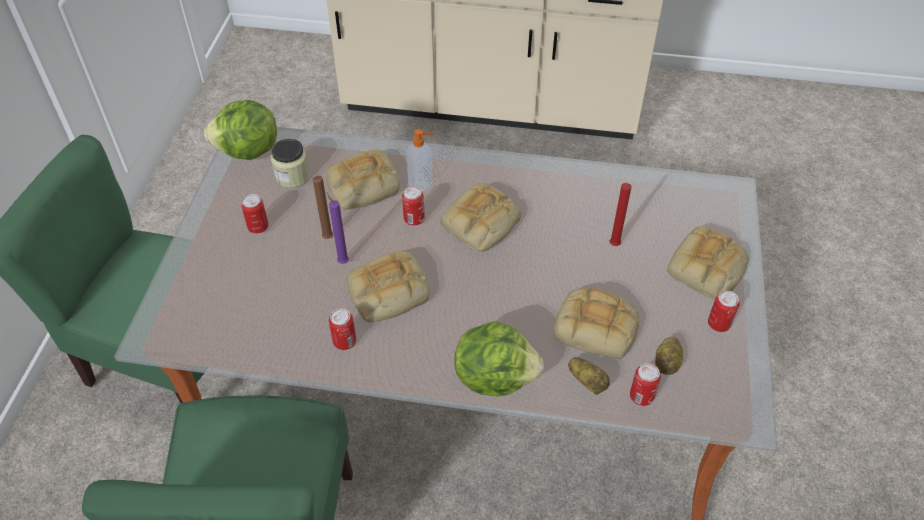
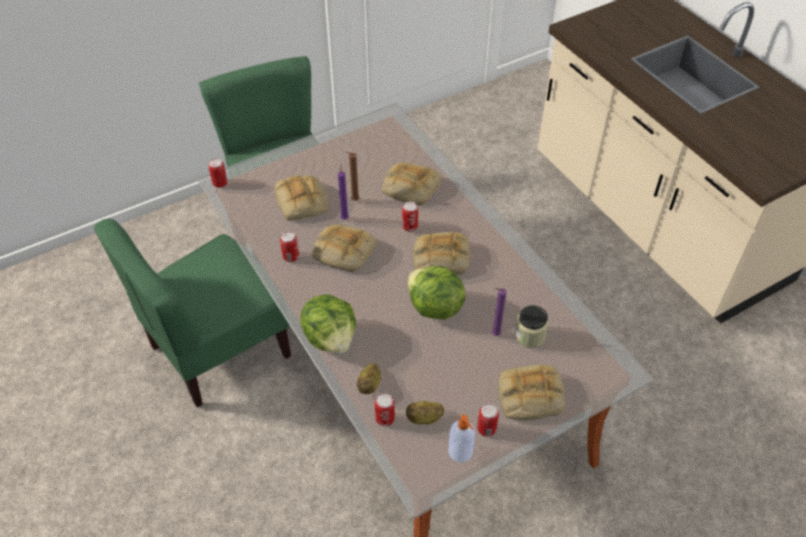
camera: 50 degrees right, 0 degrees up
lettuce [204,100,277,160] -> lettuce moved to [408,266,466,320]
can [241,194,268,233] -> can moved to [208,158,228,188]
jar [271,139,310,188] -> jar moved to [515,305,548,348]
soap dispenser [406,129,433,191] -> soap dispenser moved to [449,414,475,462]
bread [554,288,639,359] -> bread moved to [275,175,329,220]
red candle [610,183,631,246] -> purple candle [492,288,507,336]

